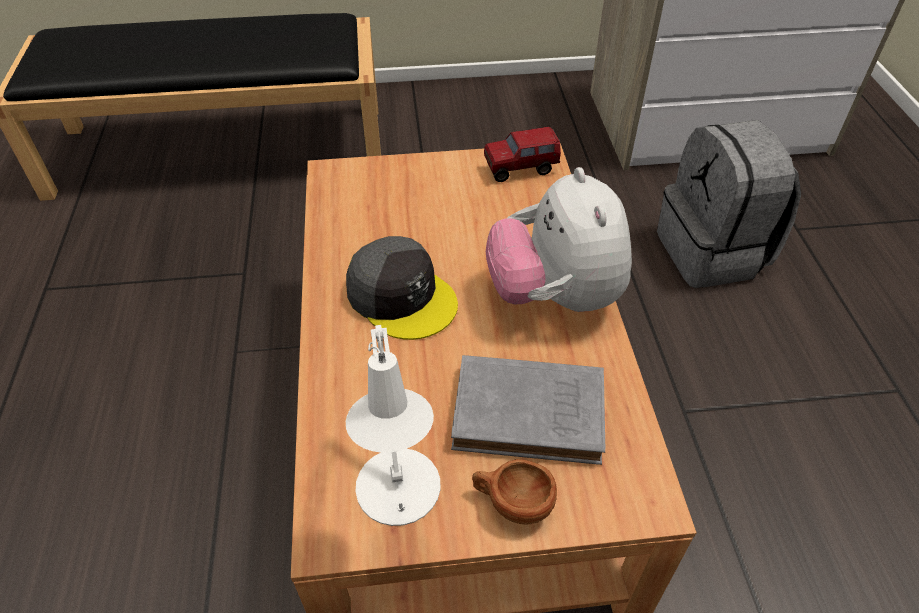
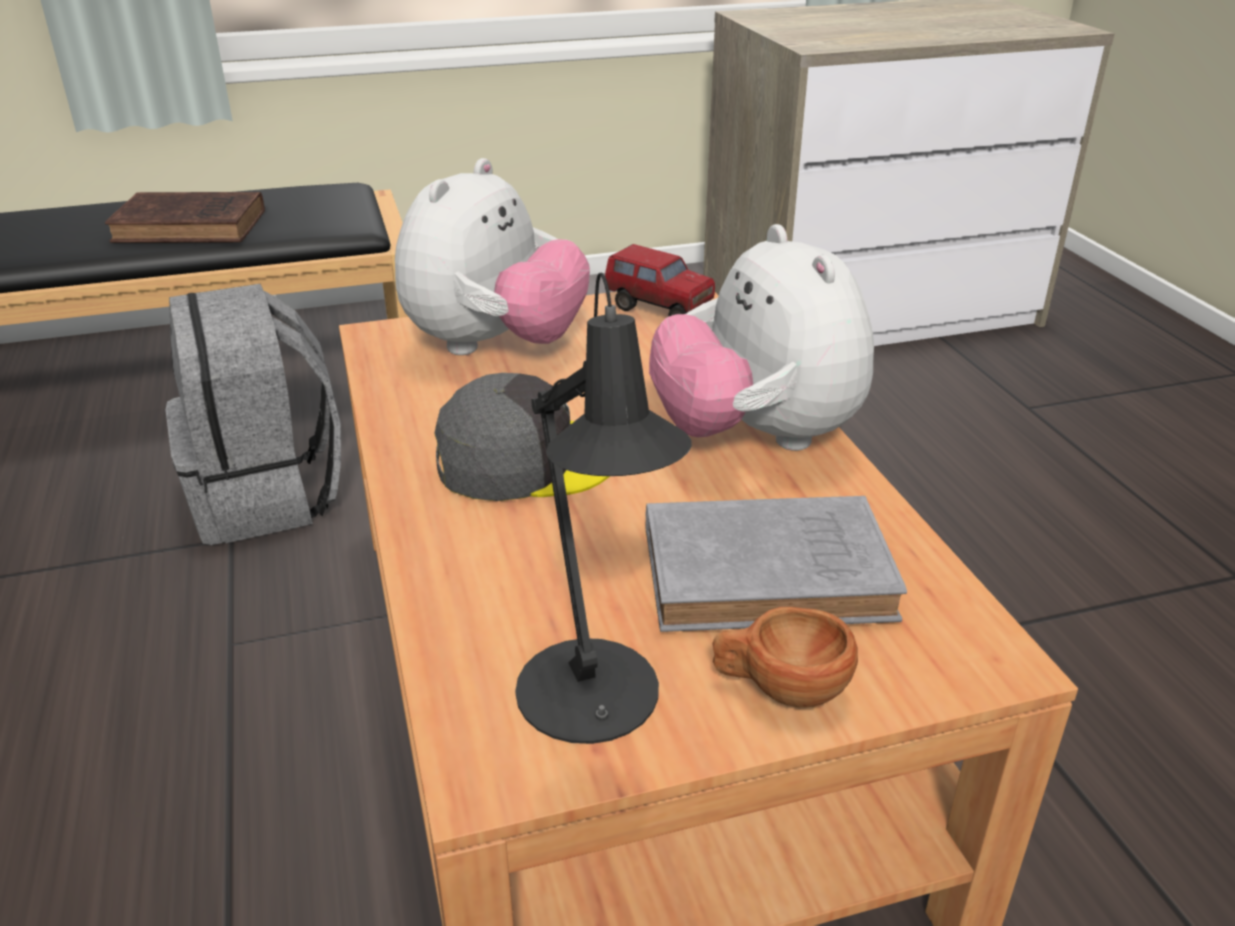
camera: 10 degrees left, 15 degrees down
grey cap [346,236,458,340] -> grey cap turned 45 degrees counterclockwise [434,373,610,501]
white table lamp [346,325,440,526] -> black table lamp [515,273,692,744]
toy truck [484,127,561,182] -> toy truck turned 120 degrees counterclockwise [605,244,715,316]
grey backpack [657,120,801,288] -> grey backpack moved to [166,284,341,545]
none -> brown book [105,192,265,243]
none -> plush toy [395,158,590,355]

